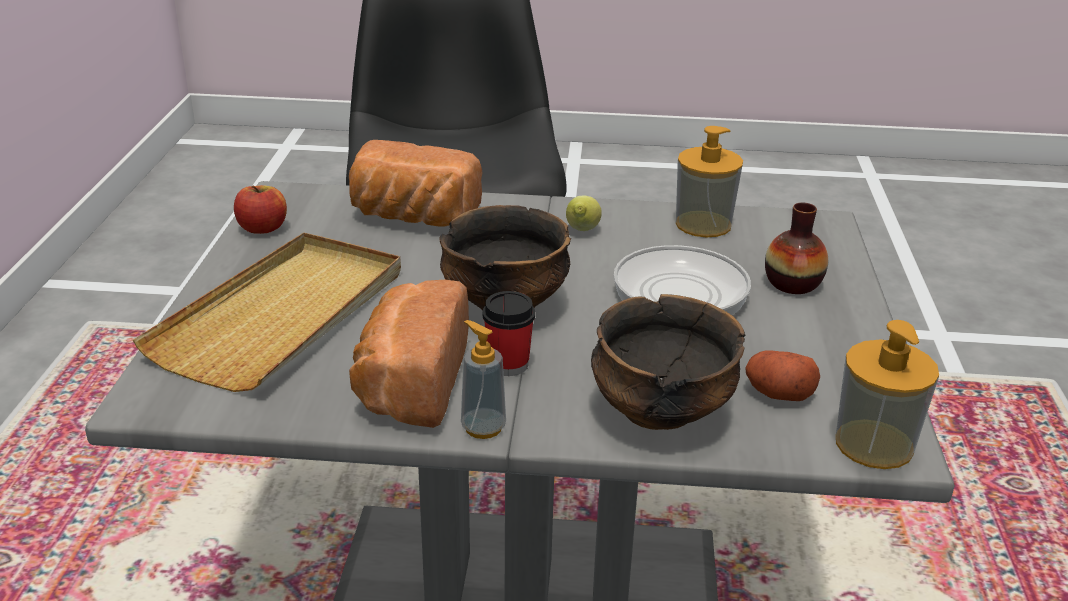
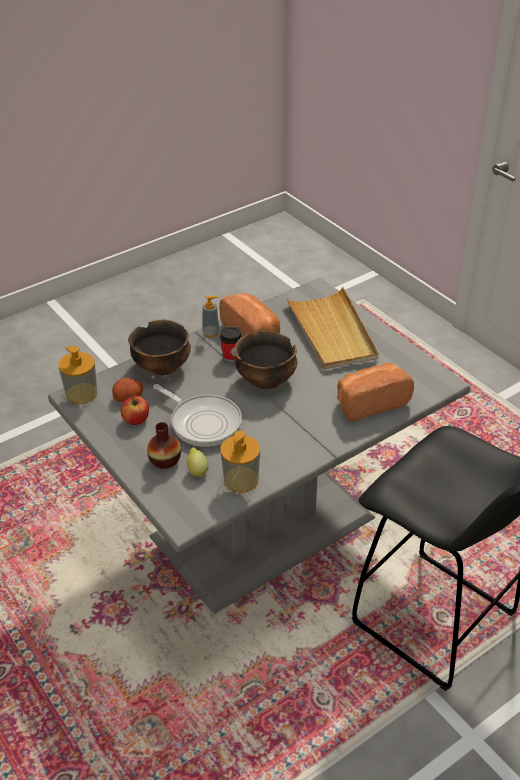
camera: 140 degrees right, 10 degrees up
apple [234,185,287,234] -> apple moved to [121,396,149,425]
lemon [566,196,602,231] -> lemon moved to [186,447,209,477]

